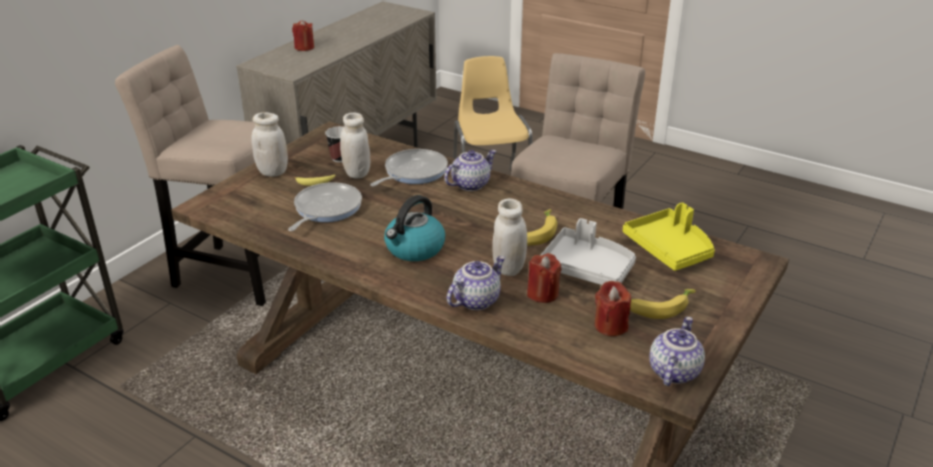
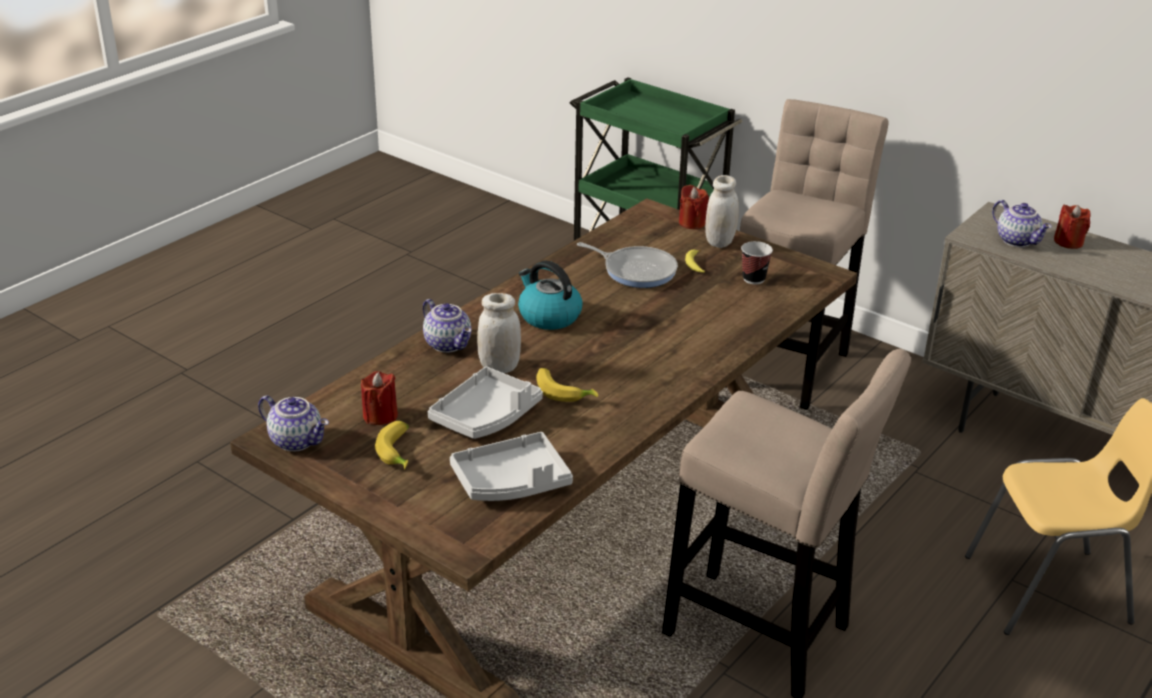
camera: 95 degrees right, 0 degrees up
white jar [340,113,370,179] -> none
frying pan [370,149,448,186] -> none
teapot [444,150,496,191] -> teapot moved to [992,200,1052,247]
red candle [527,253,562,303] -> red candle moved to [679,185,709,229]
yellow tray [623,203,715,271] -> grey tray [450,432,573,501]

